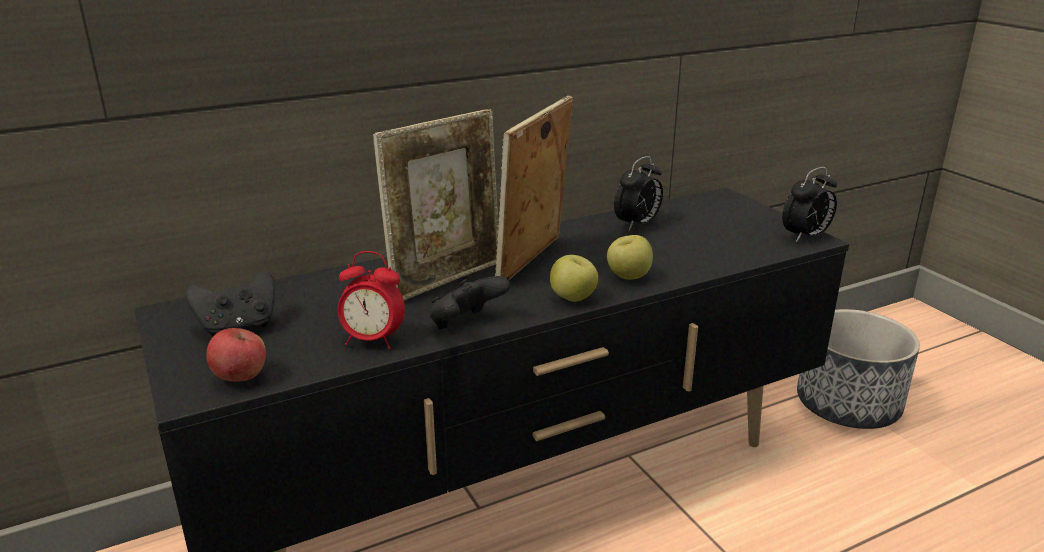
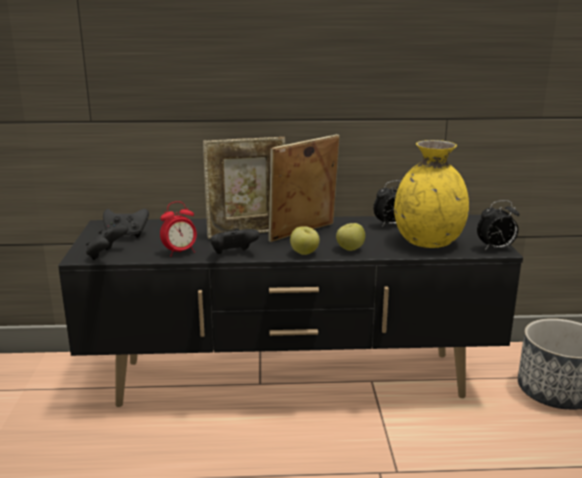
camera: 25 degrees right, 5 degrees down
apple [207,328,266,382] -> black game controller [86,224,128,260]
alarm clock [338,251,405,349] -> alarm clock turned 60 degrees counterclockwise [160,201,197,257]
none -> yellow vase [394,140,469,248]

